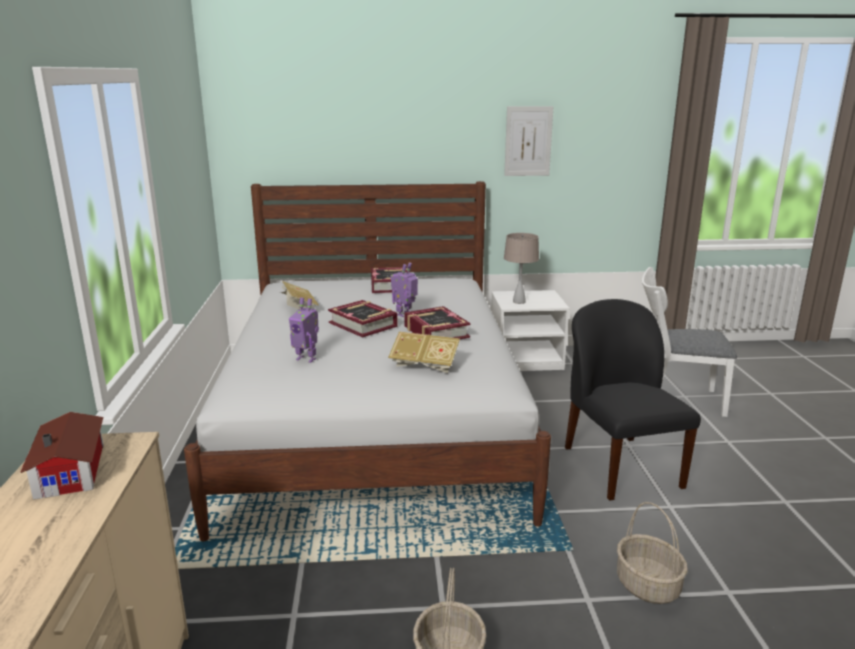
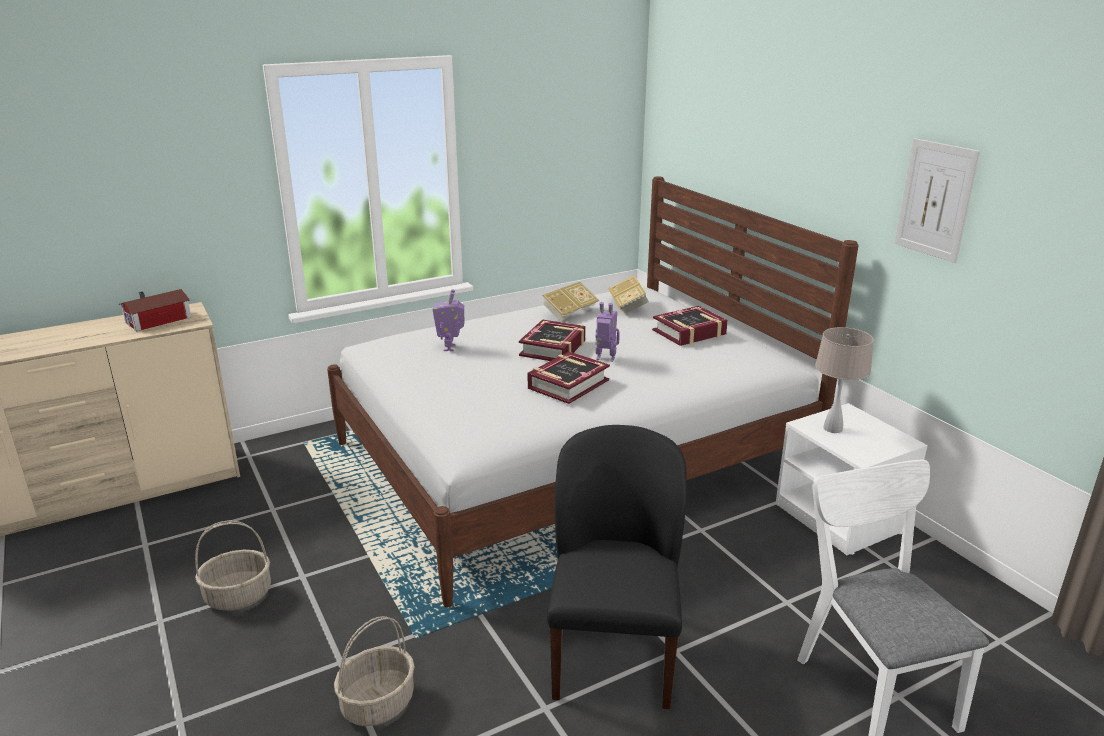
camera: 65 degrees right, 5 degrees up
book [388,331,460,374] -> book moved to [608,275,649,315]
black chair [565,299,701,501] -> black chair turned 45 degrees counterclockwise [547,425,687,709]

